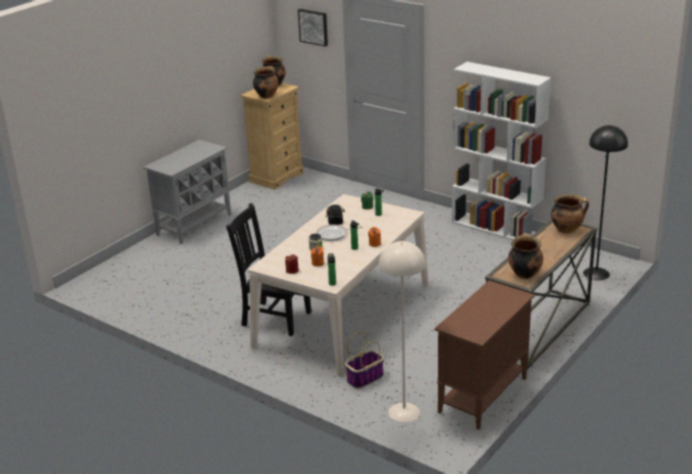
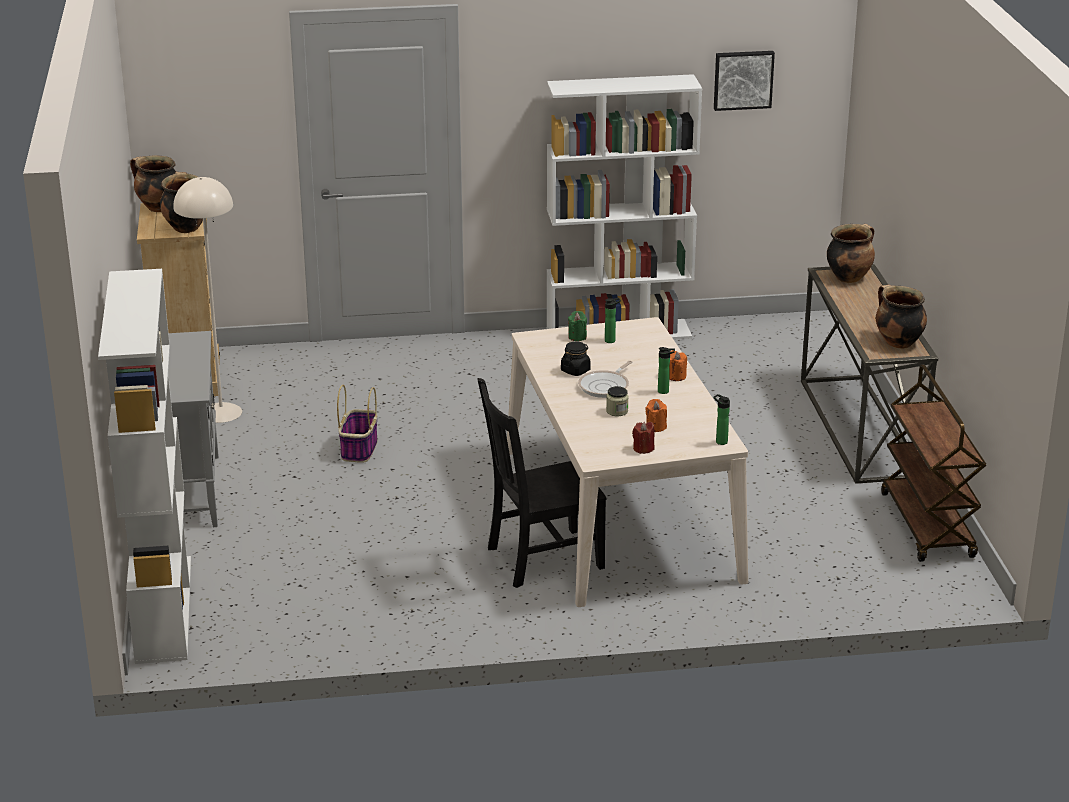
camera: 45 degrees left, 0 degrees up
picture [298,9,328,47] -> picture moved to [714,51,775,111]
basket [345,331,384,389] -> basket moved to [337,385,378,463]
beige floor lamp [379,241,426,422] -> beige floor lamp moved to [173,177,242,423]
brown cabinet [434,280,535,430] -> brown cart [881,364,986,562]
black floor lamp [583,125,628,281] -> none
none -> white bookcase [98,269,191,664]

